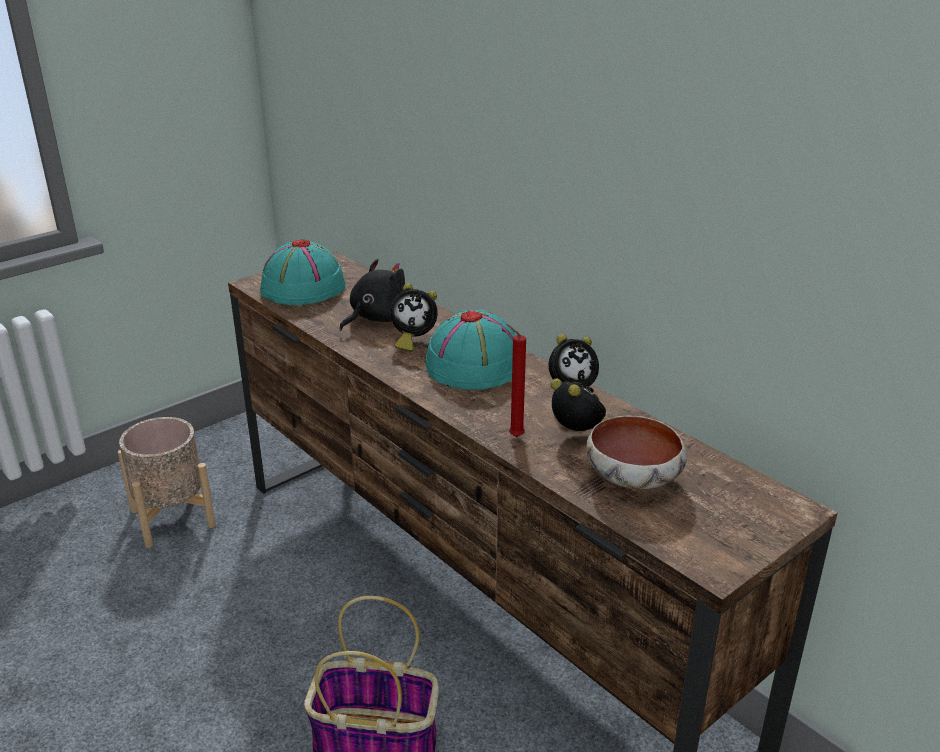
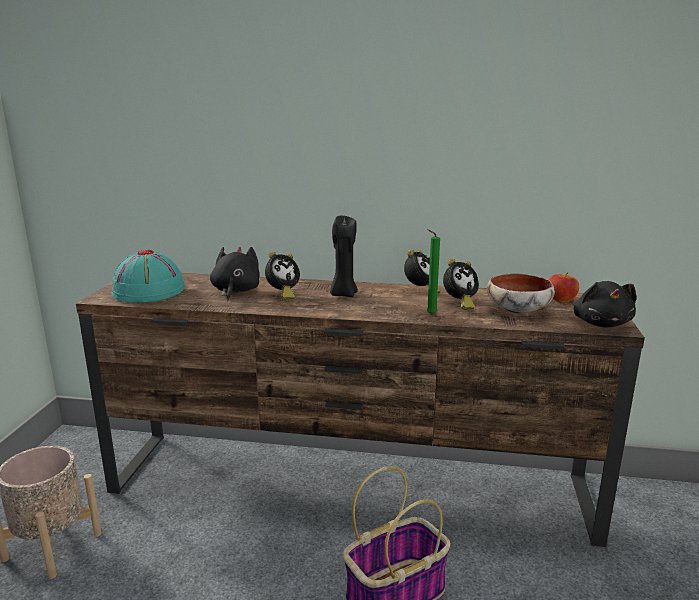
camera: 40 degrees left, 10 degrees down
turquoise hat [426,310,516,390] -> black candle [330,216,358,297]
red candle [506,324,526,437] -> green candle [427,229,440,315]
alarm clock [551,378,606,431] -> alarm clock turned 135 degrees clockwise [443,258,479,310]
none -> apple [549,272,579,302]
none -> black plush toy [574,281,637,327]

